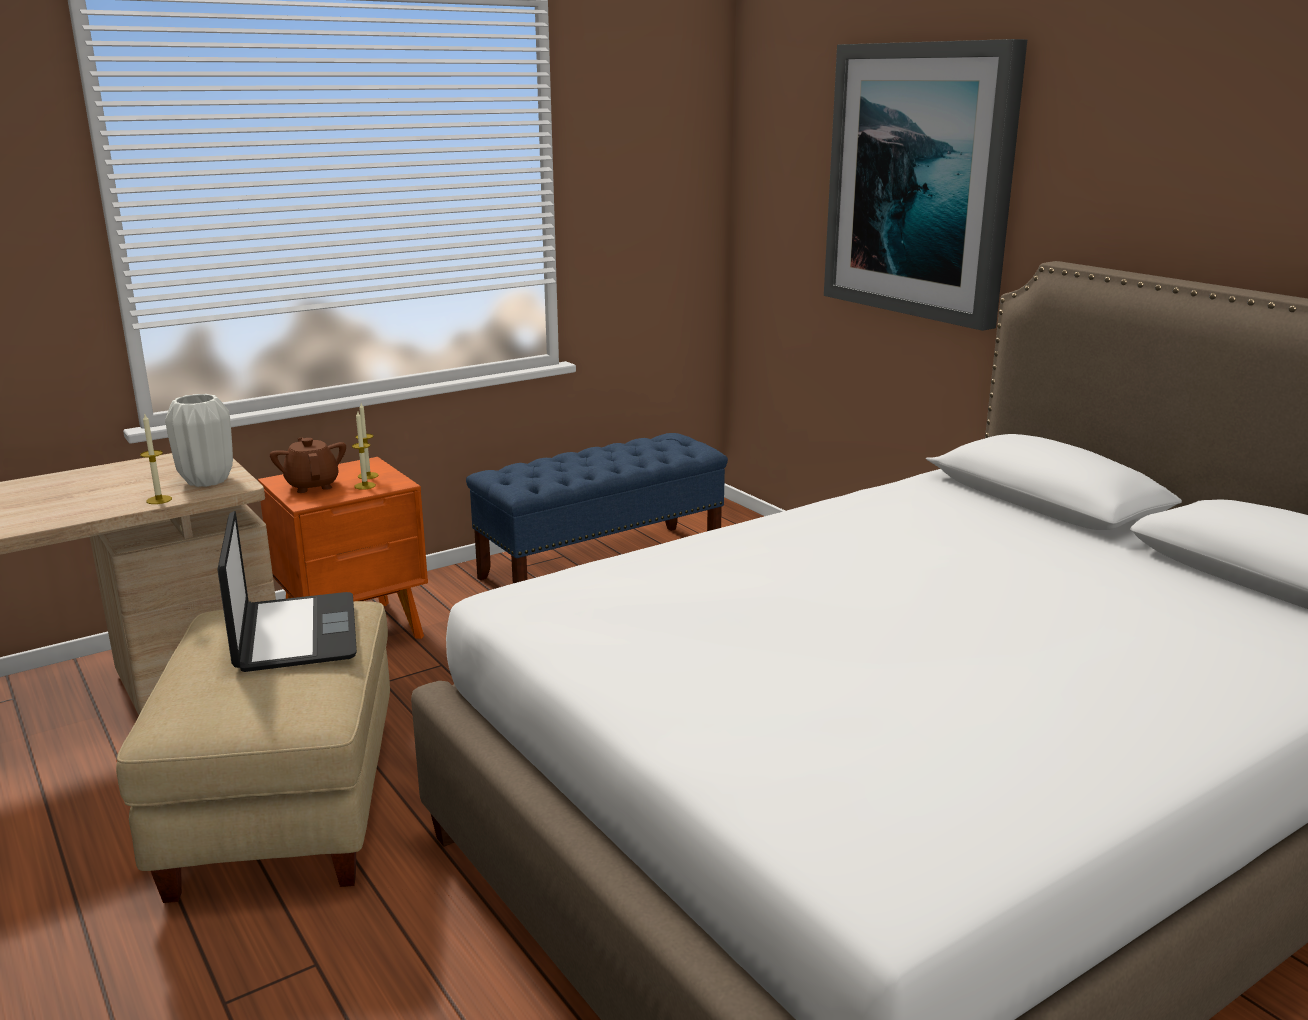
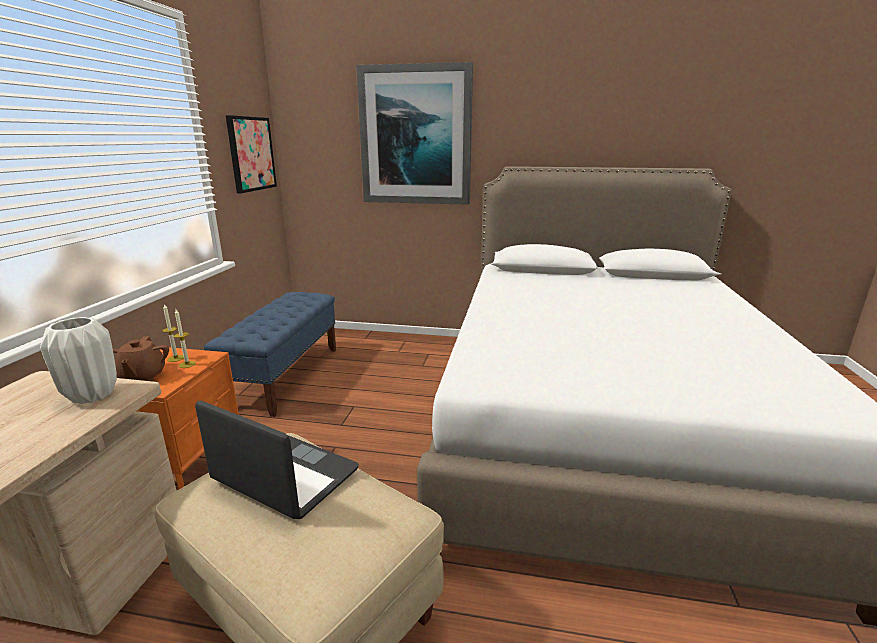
camera: 45 degrees left, 0 degrees up
candle [140,414,172,504] -> none
brown teapot [270,437,346,493] -> brown teapot turned 120 degrees counterclockwise [113,336,169,381]
none -> picture [226,115,277,193]

